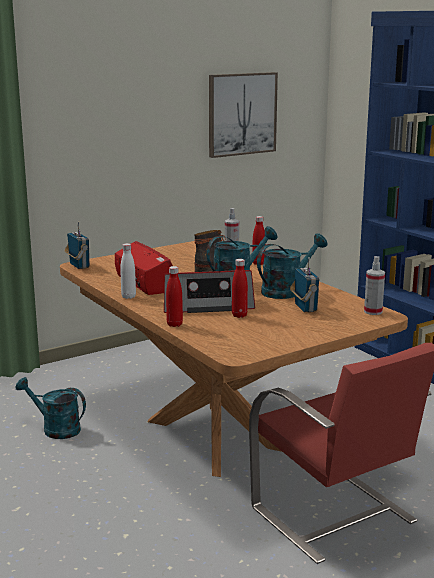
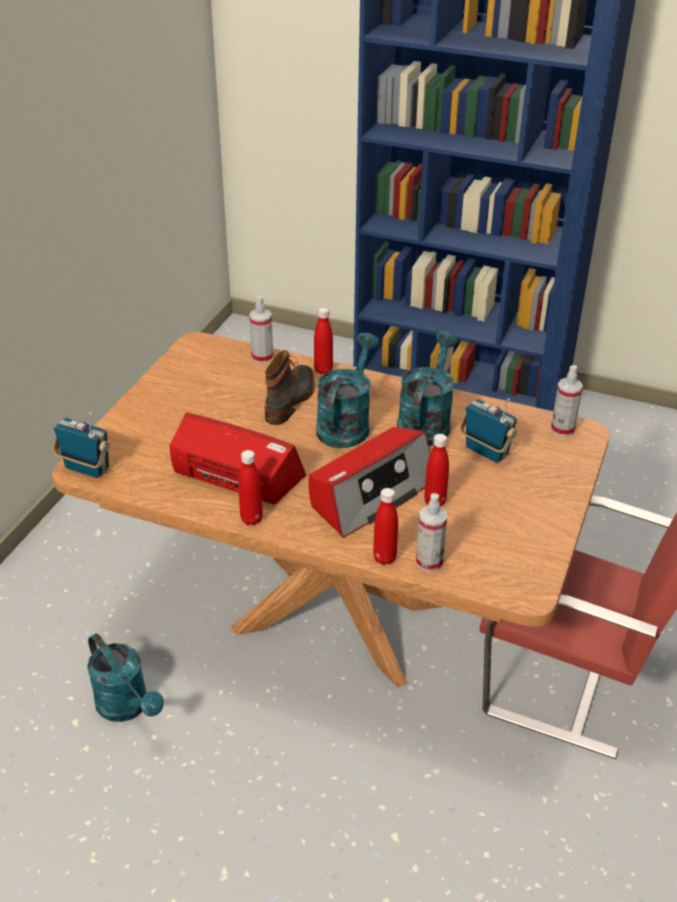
camera: 35 degrees left, 20 degrees up
turquoise watering can [15,377,86,439] -> turquoise watering can turned 120 degrees counterclockwise [87,634,164,722]
white bottle [120,243,136,299] -> red bottle [238,450,263,525]
picture [209,72,278,158] -> none
none -> spray bottle [416,493,447,572]

